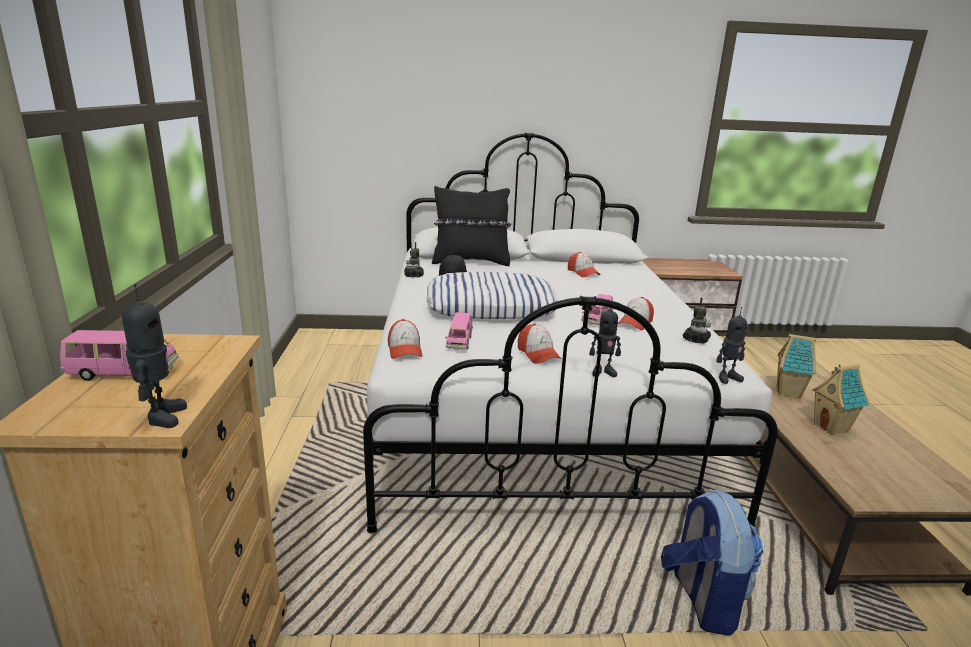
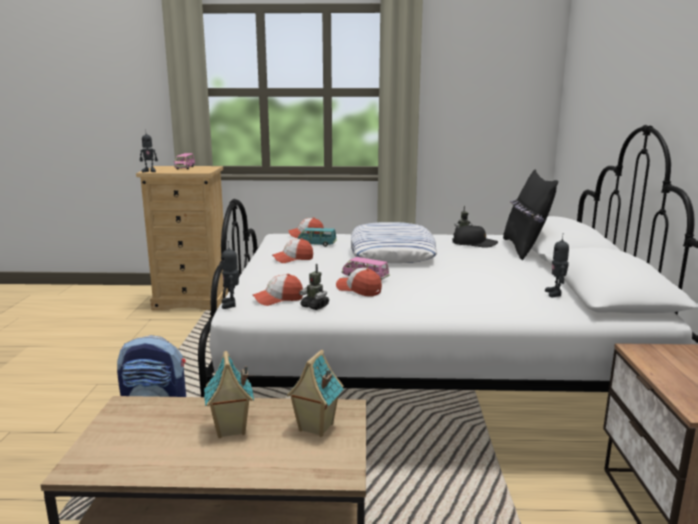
camera: 95 degrees right, 5 degrees down
pink toy car [445,312,473,350] -> turquoise toy car [298,228,337,247]
cap [568,252,601,277] -> cap moved to [253,274,303,306]
toy robot [589,308,621,377] -> toy robot moved to [545,233,569,297]

